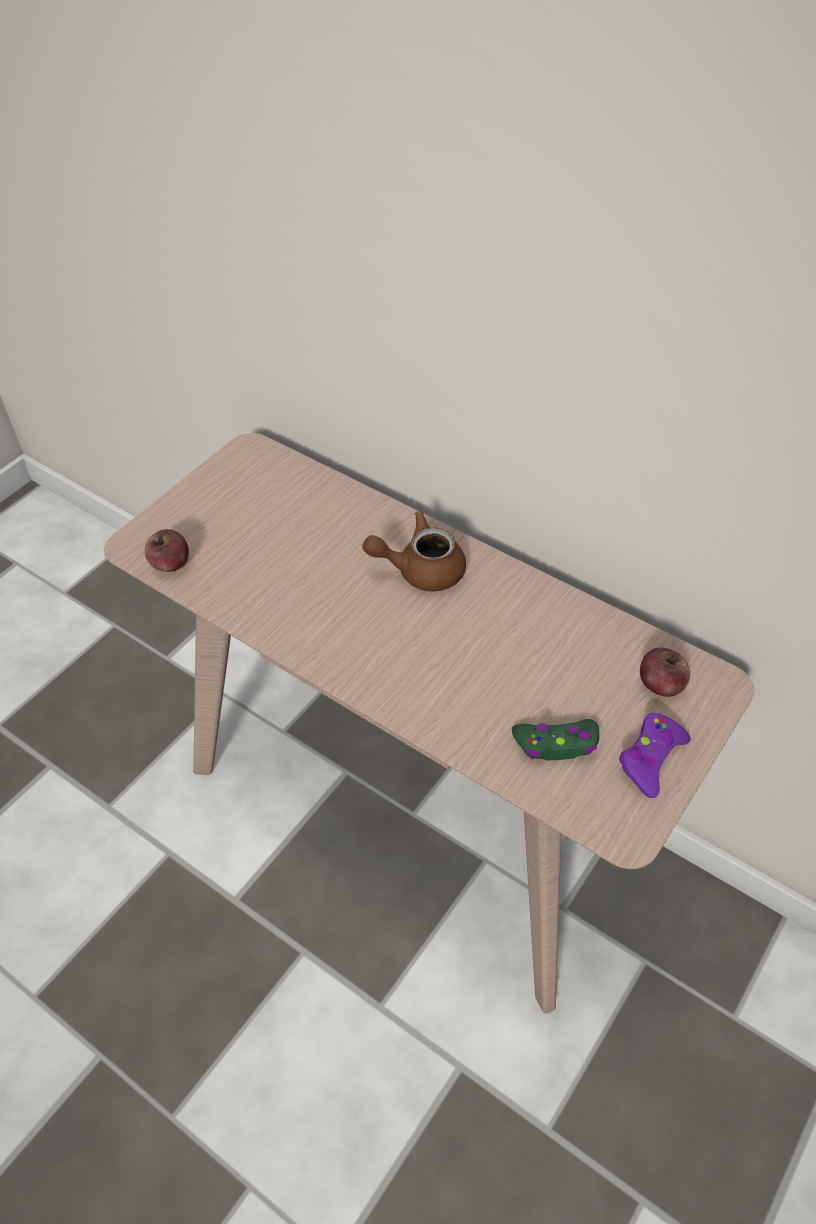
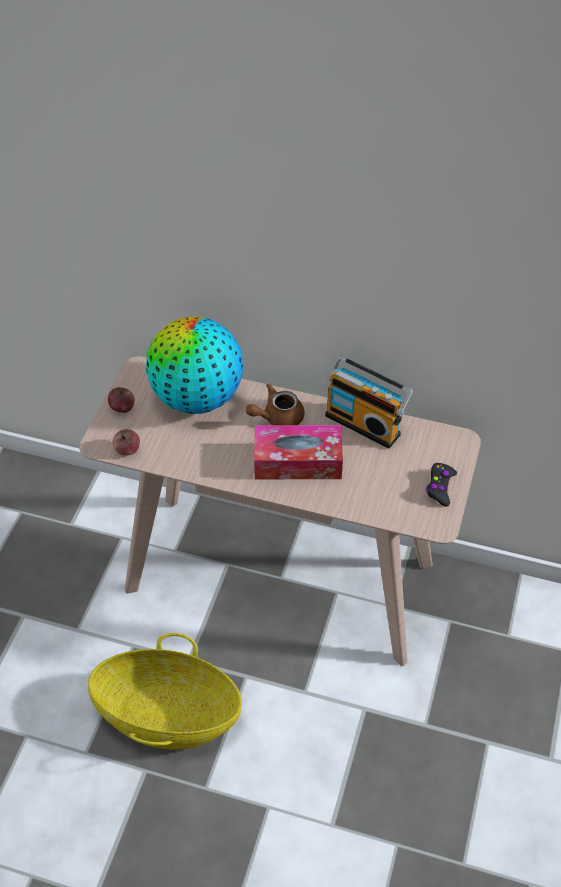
camera: 20 degrees left, 0 degrees up
green game controller [512,719,599,760] -> none
purple game controller [619,713,691,798] -> black game controller [426,463,457,507]
apple [640,648,690,697] -> apple moved to [108,387,135,413]
none -> basket [88,633,242,750]
none -> globe [146,316,243,414]
none -> tissue box [254,425,343,479]
none -> radio [325,356,413,449]

